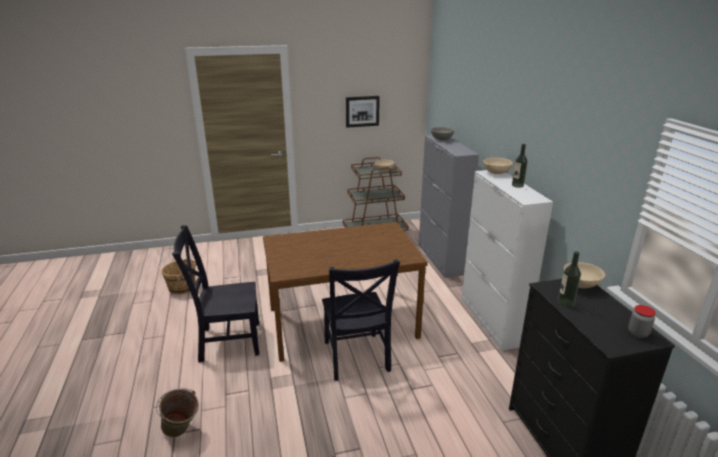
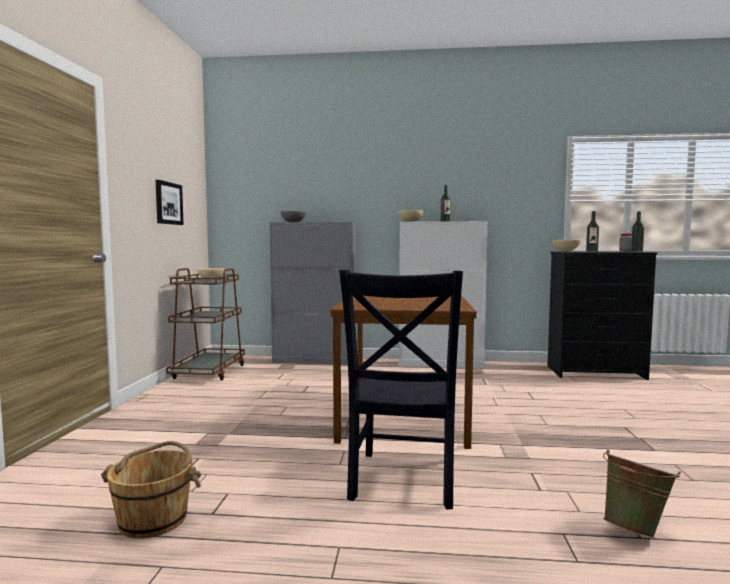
camera: 70 degrees left, 20 degrees down
black chair [322,259,400,381] -> none
none -> bottle [631,211,644,252]

